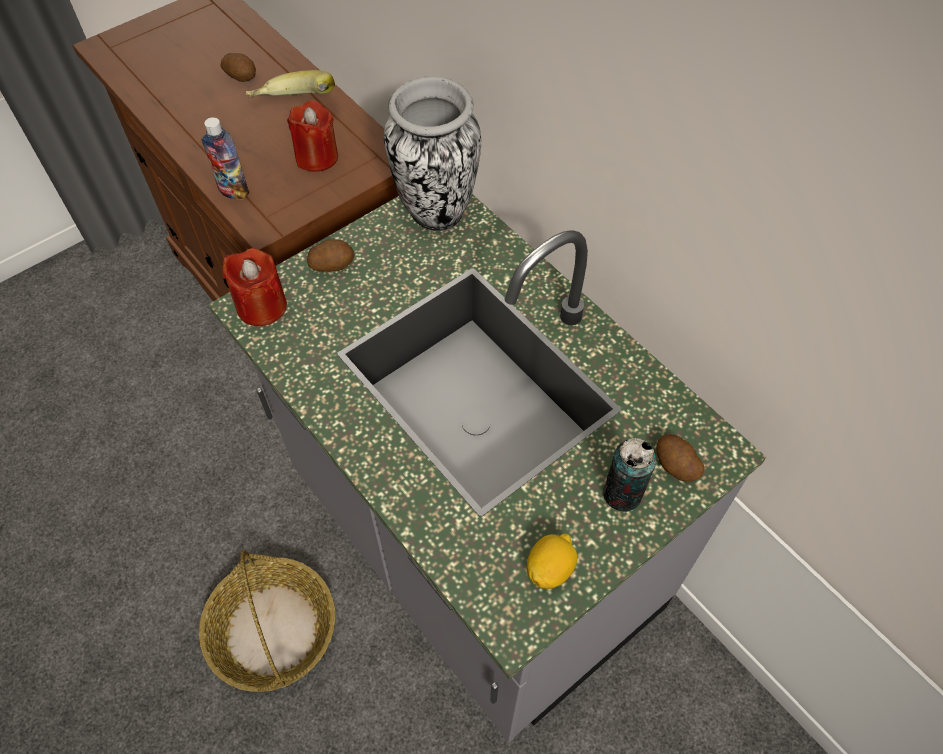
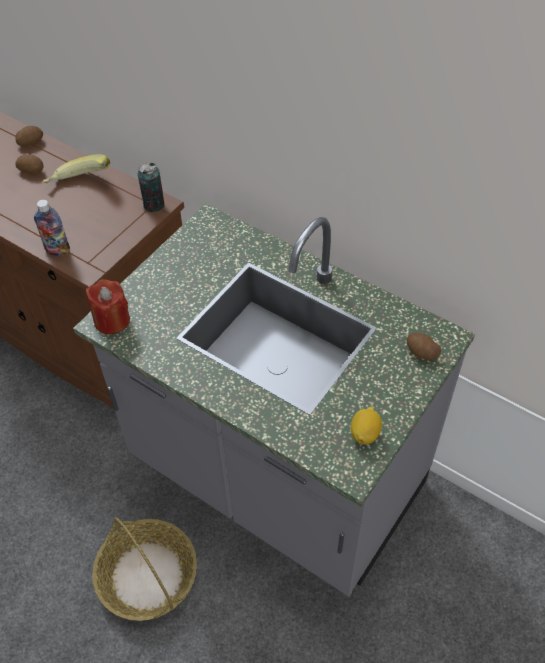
camera: 15 degrees left, 5 degrees down
red candle [287,100,338,172] -> none
potato [307,240,355,272] -> potato moved to [15,126,43,146]
vase [384,76,481,231] -> none
can [602,438,656,512] -> can moved to [138,163,165,212]

